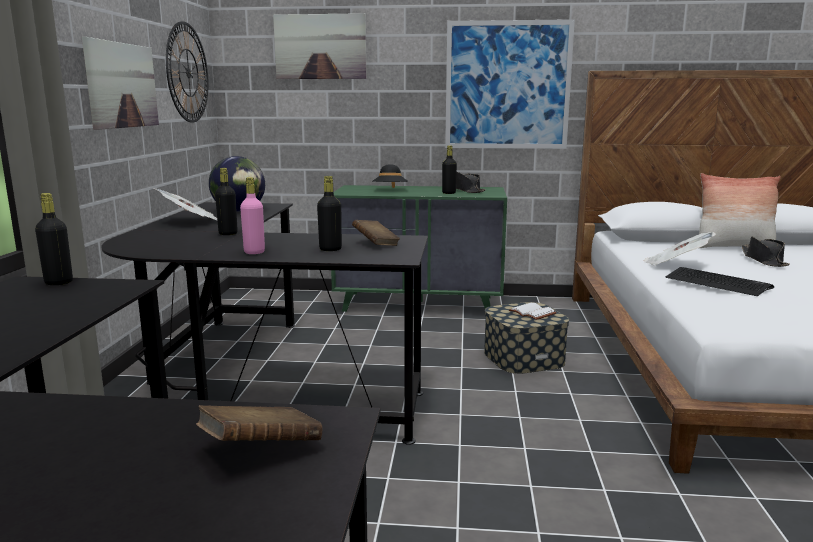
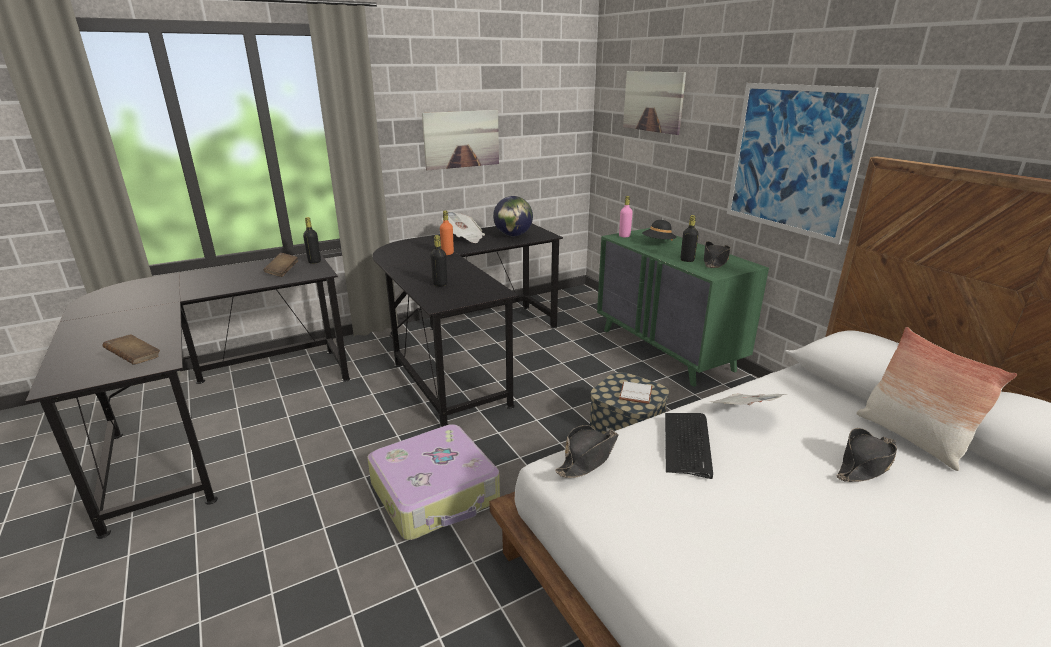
camera: 55 degrees right, 10 degrees up
wall clock [166,21,209,123] -> none
black bottle [215,168,238,235] -> orange bottle [440,210,454,255]
pink bottle [240,177,265,254] -> pink bottle moved to [619,196,633,237]
brown book [352,220,400,246] -> brown book moved to [264,253,298,277]
none -> suitcase [367,424,500,540]
none -> black hat [555,425,619,478]

